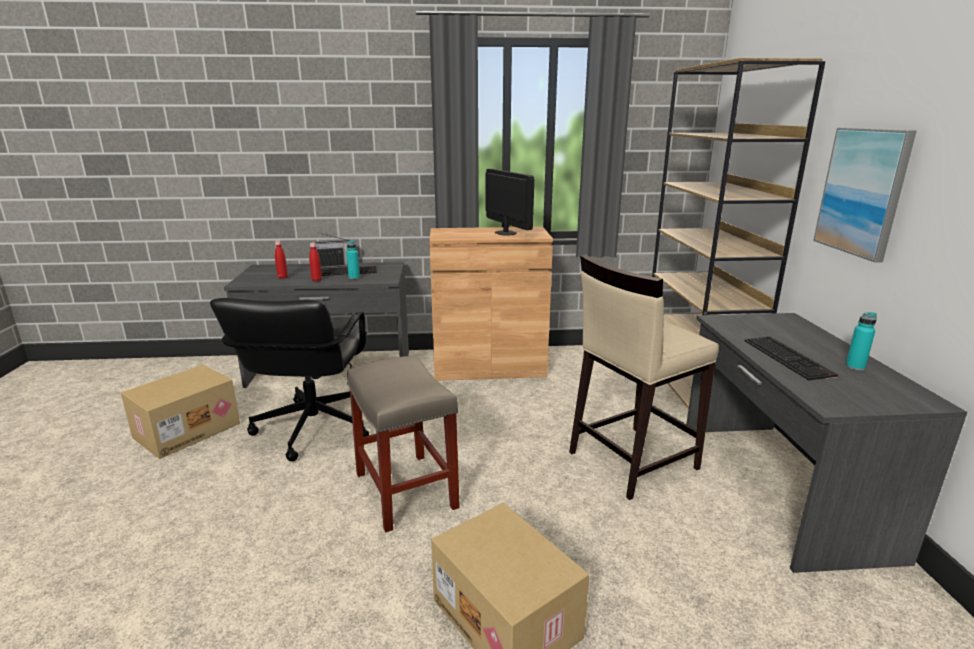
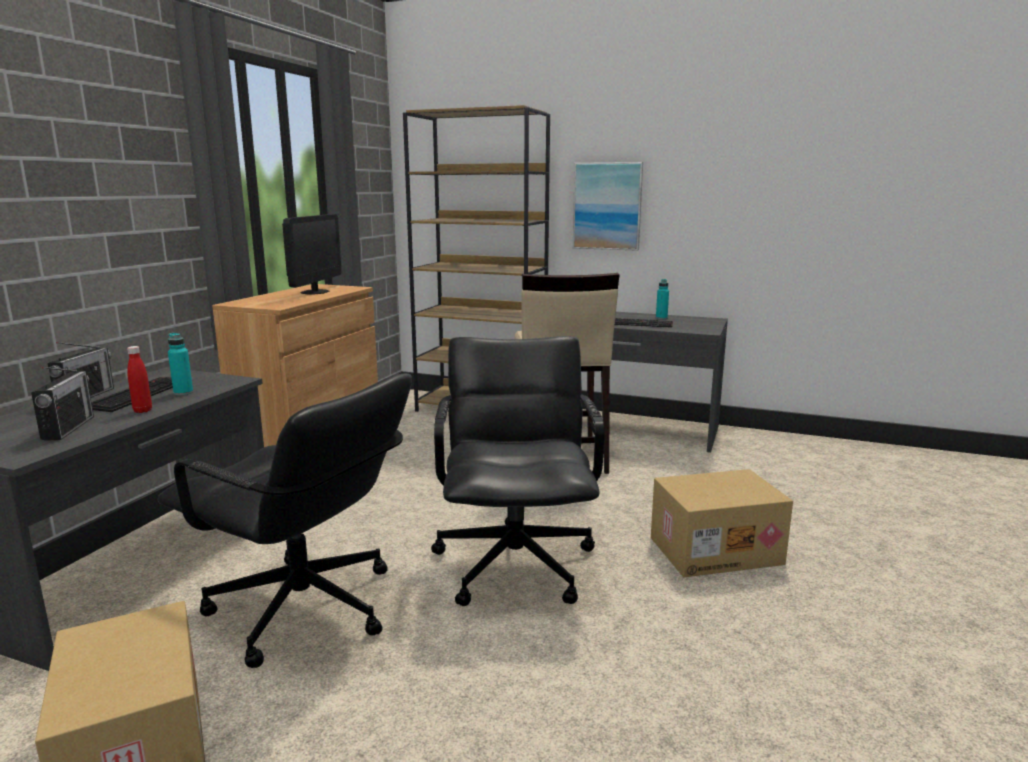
camera: 65 degrees left, 5 degrees down
red bottle [275,240,288,279] -> radio [31,367,94,441]
beige stool [347,356,460,532] -> black office chair [431,336,604,606]
monitor [486,169,534,236] -> monitor turned 105 degrees clockwise [282,214,341,294]

